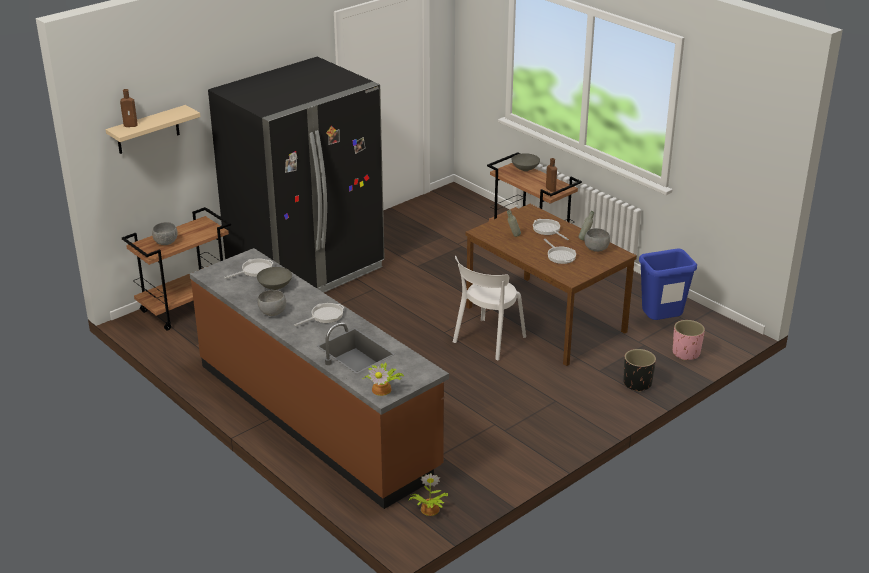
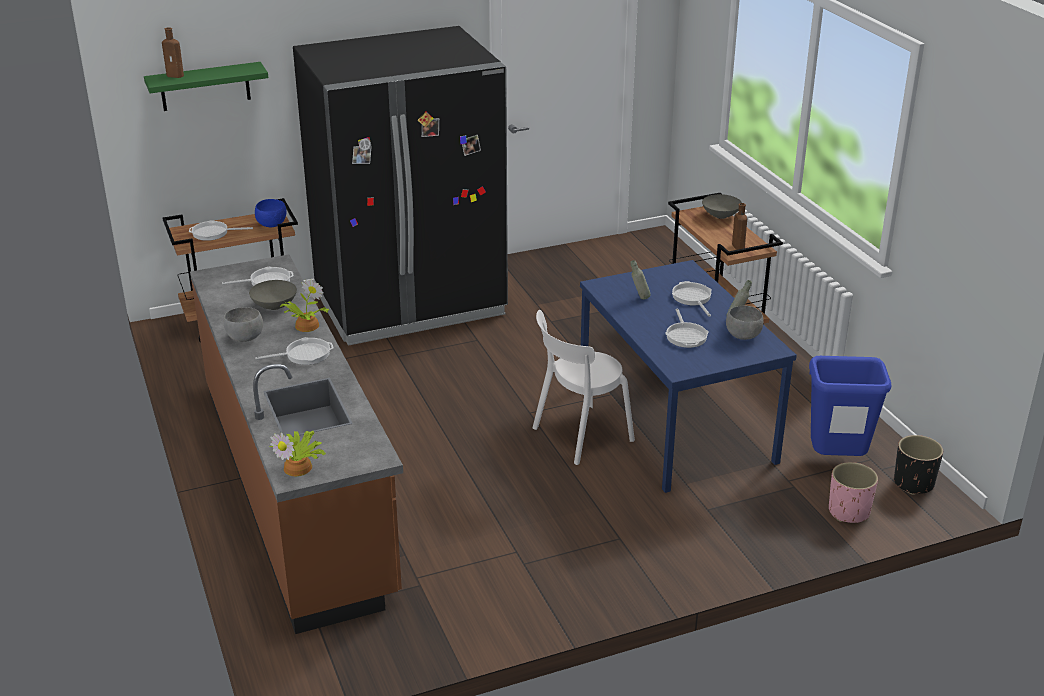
camera: 20 degrees right, 0 degrees up
beige shelf [105,105,200,154] -> green shelf [144,62,269,111]
grey bowl [152,222,178,245] -> frying pan [189,220,253,241]
potted plant [409,473,448,516] -> potted plant moved to [280,279,329,332]
brown dining table [466,204,637,366] -> blue dining table [580,260,797,493]
black planter [623,349,656,392] -> black planter moved to [894,435,943,495]
none -> blue bowl [255,199,286,227]

